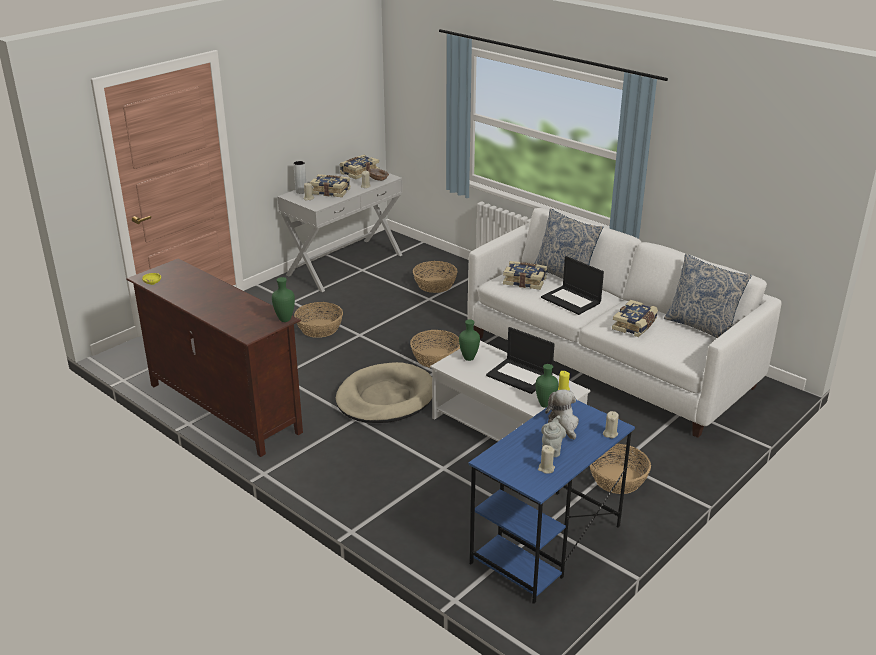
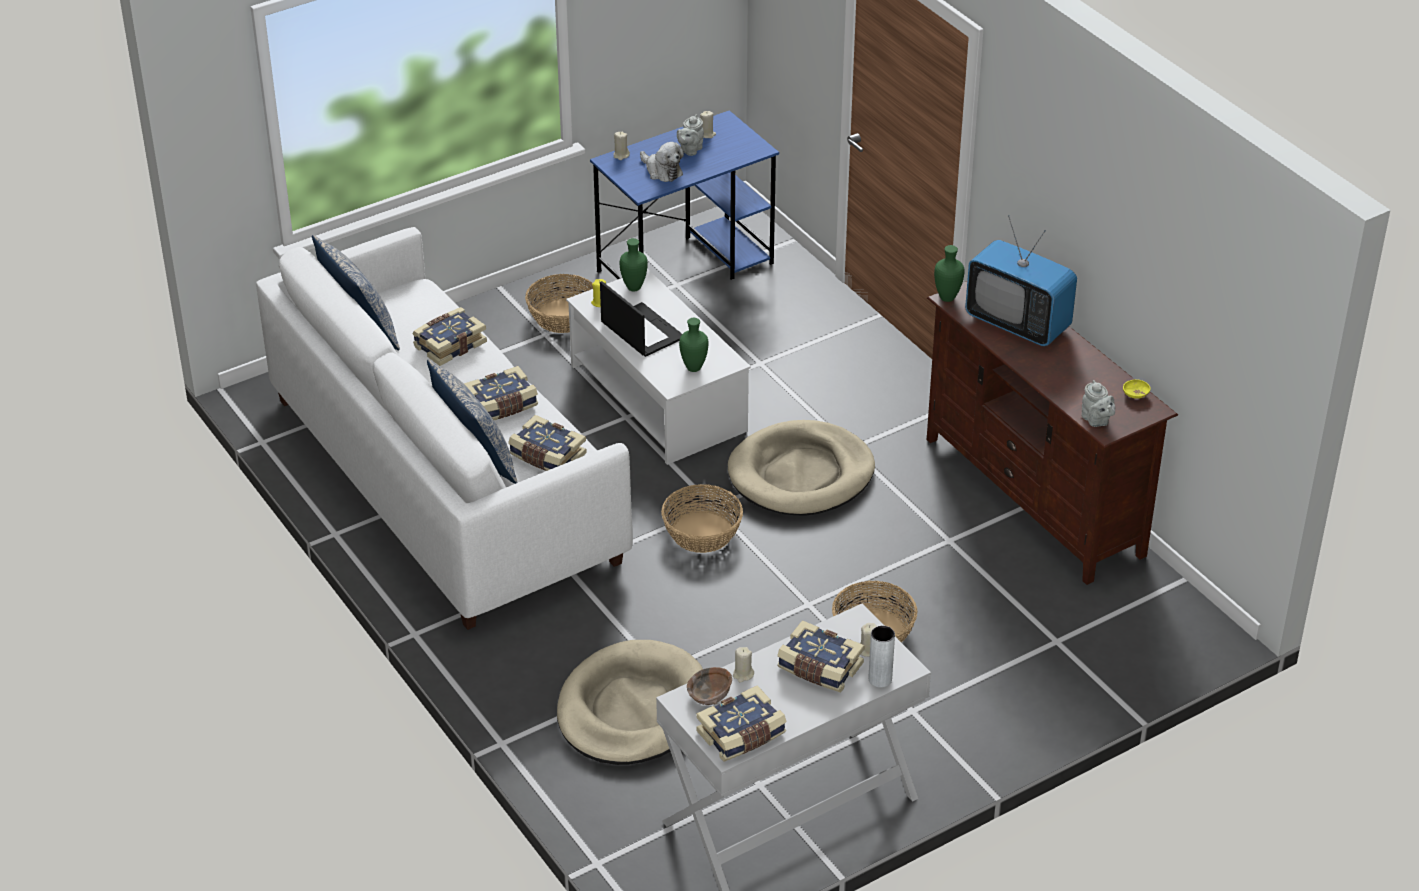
camera: 165 degrees left, 10 degrees up
basket [413,261,458,293] -> beige dog bed [557,640,703,765]
laptop [541,256,604,315] -> book [464,366,538,420]
plush toy [545,389,579,440] -> plush toy turned 45 degrees counterclockwise [640,142,684,182]
none -> television [965,215,1077,346]
none -> grey teapot [1081,380,1116,427]

